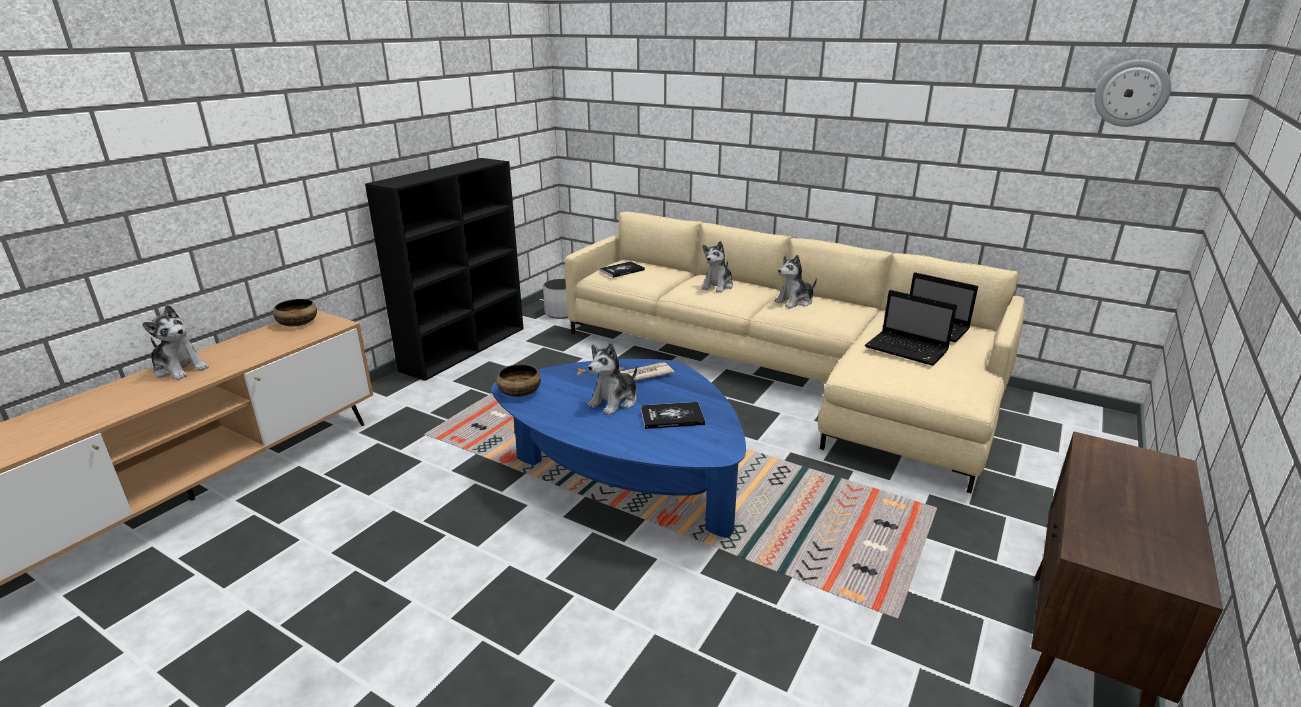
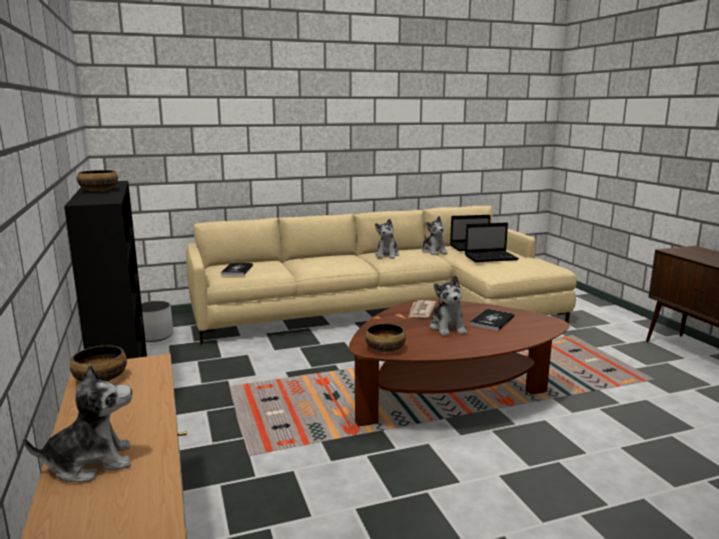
camera: 50 degrees left, 10 degrees down
blue coffee table [491,359,746,538] -> brown coffee table [349,299,569,426]
plush toy [701,241,733,293] -> plush toy moved to [422,216,448,255]
wall clock [1094,59,1171,127] -> none
none -> bowl [77,170,118,191]

